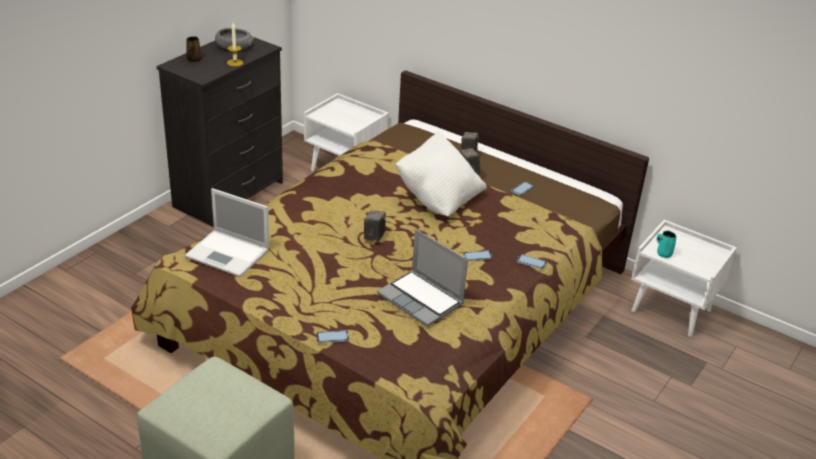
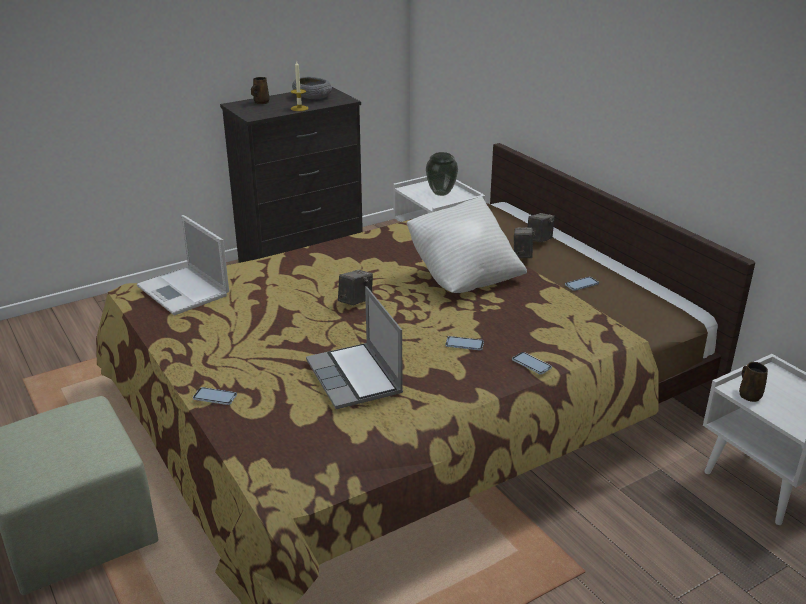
camera: 25 degrees right, 5 degrees down
turquoise mug [657,230,677,258] -> brown mug [739,362,768,402]
none -> vase [426,152,458,196]

